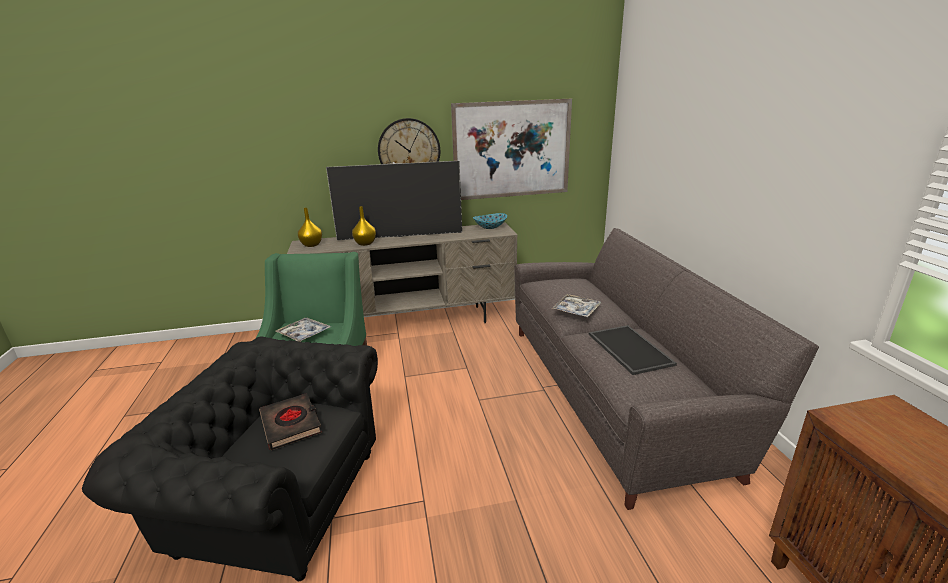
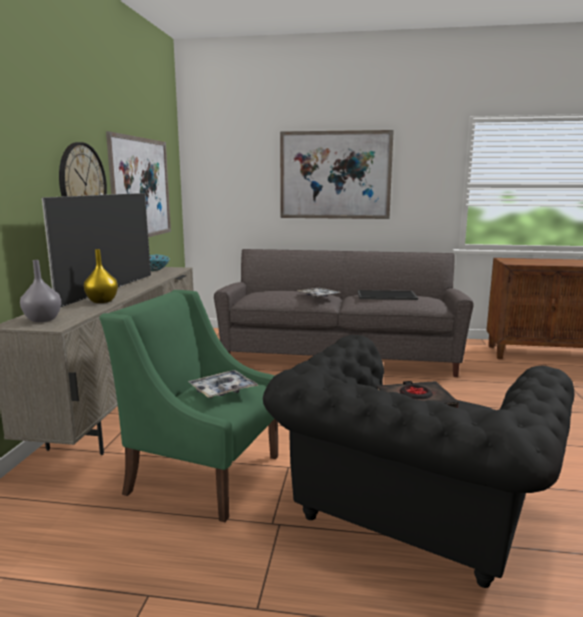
camera: 70 degrees left, 10 degrees down
yellow vase [298,208,322,247] -> grey vase [20,260,61,322]
none -> picture [280,130,394,219]

